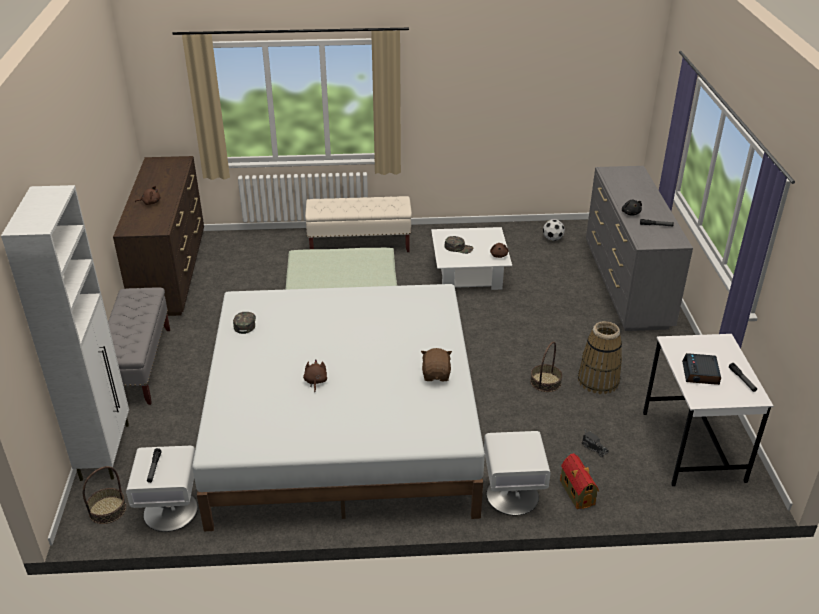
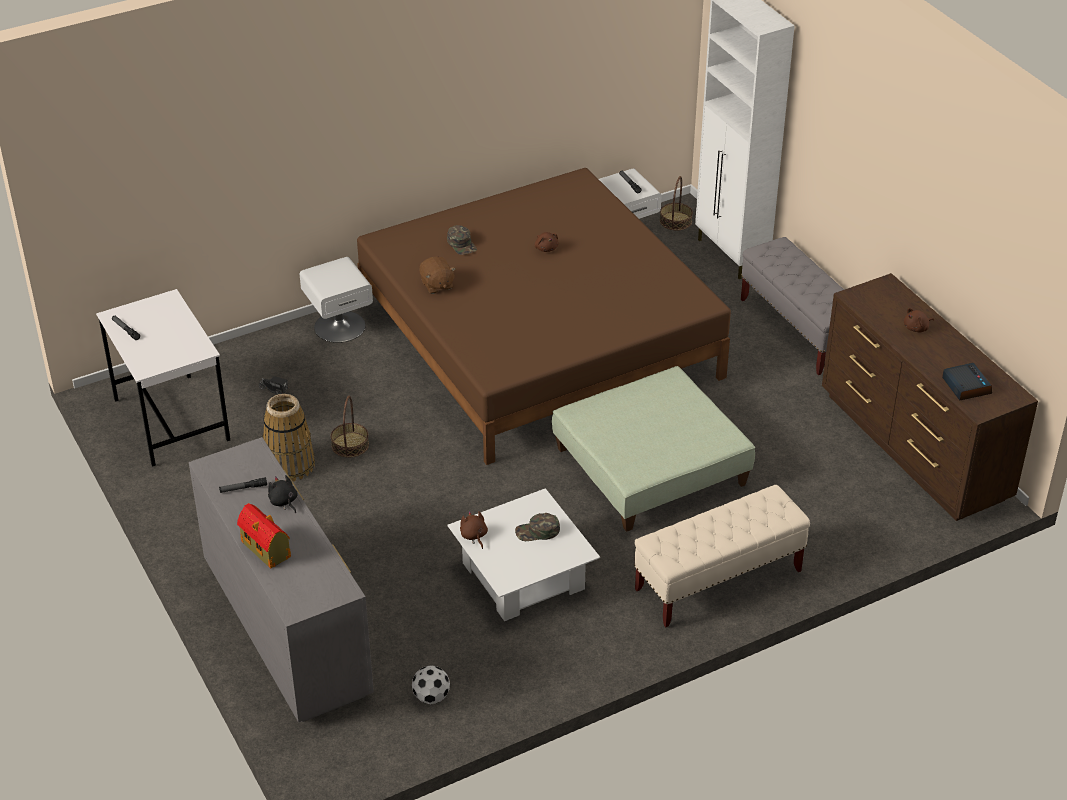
camera: 155 degrees right, 5 degrees up
white bed [192,284,485,531] -> brown bed [357,168,731,465]
green cap [233,312,256,334] -> green cap moved to [447,225,477,255]
toy house [560,453,599,509] -> toy house moved to [237,503,291,568]
alarm clock [682,353,721,385] -> alarm clock moved to [942,363,992,401]

